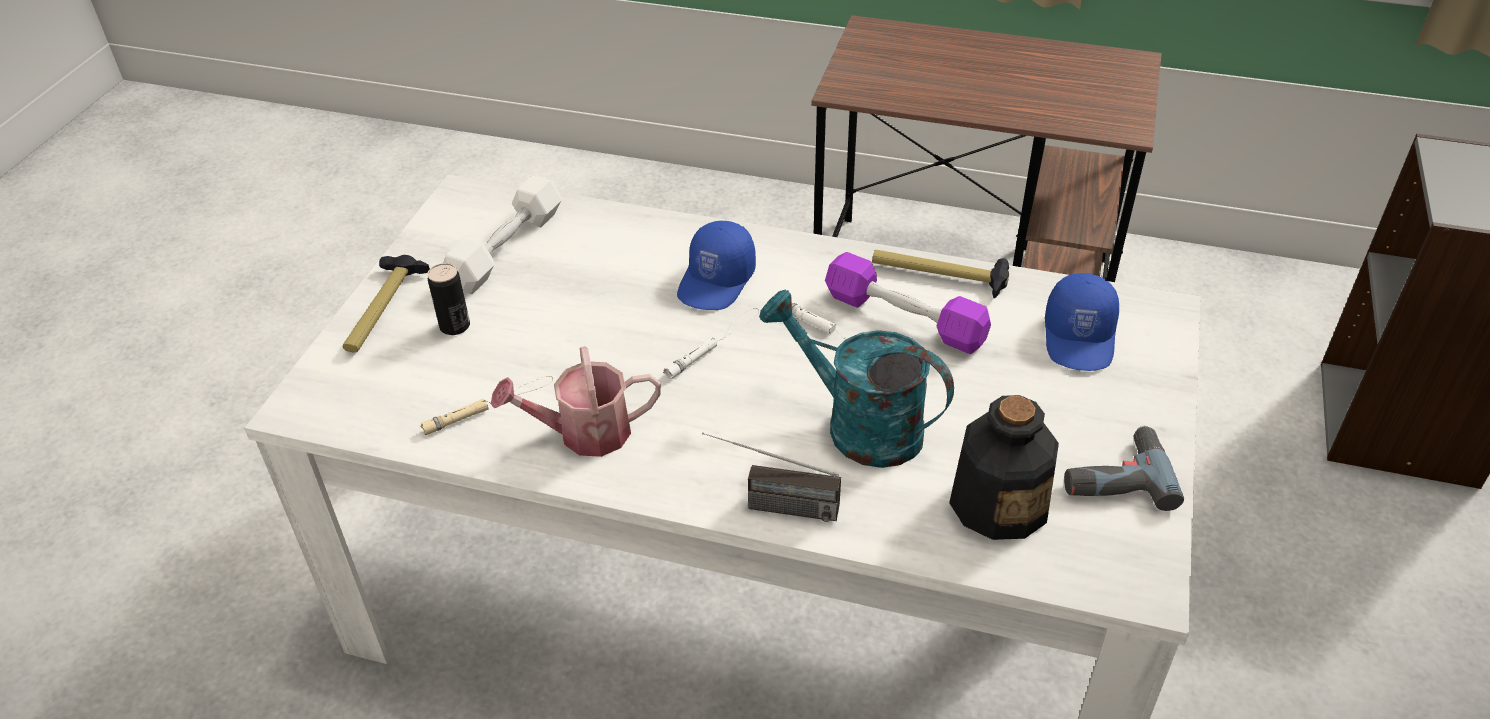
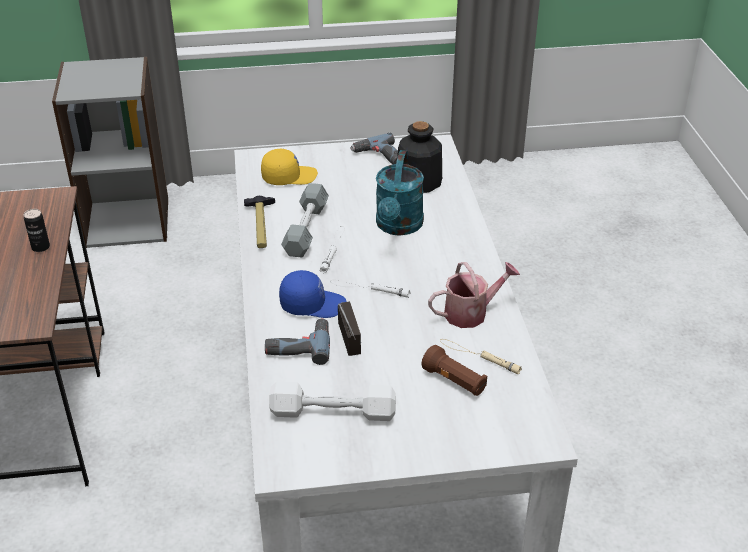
camera: 115 degrees left, 5 degrees down
hammer [343,255,430,352] -> none
can [428,263,470,335] -> can moved to [24,209,50,252]
watering can [491,346,661,457] -> watering can turned 75 degrees counterclockwise [428,262,520,328]
radio [702,432,841,522] -> radio moved to [338,301,361,356]
purple dumbbell [825,252,991,354] -> grey dumbbell [281,183,329,258]
blue cap [1045,273,1119,371] -> yellow cap [261,149,318,185]
none -> power drill [265,318,330,365]
none -> brown flashlight [421,345,487,396]

